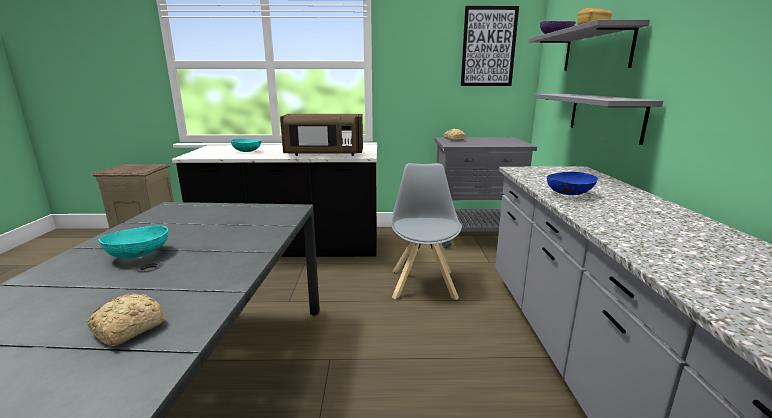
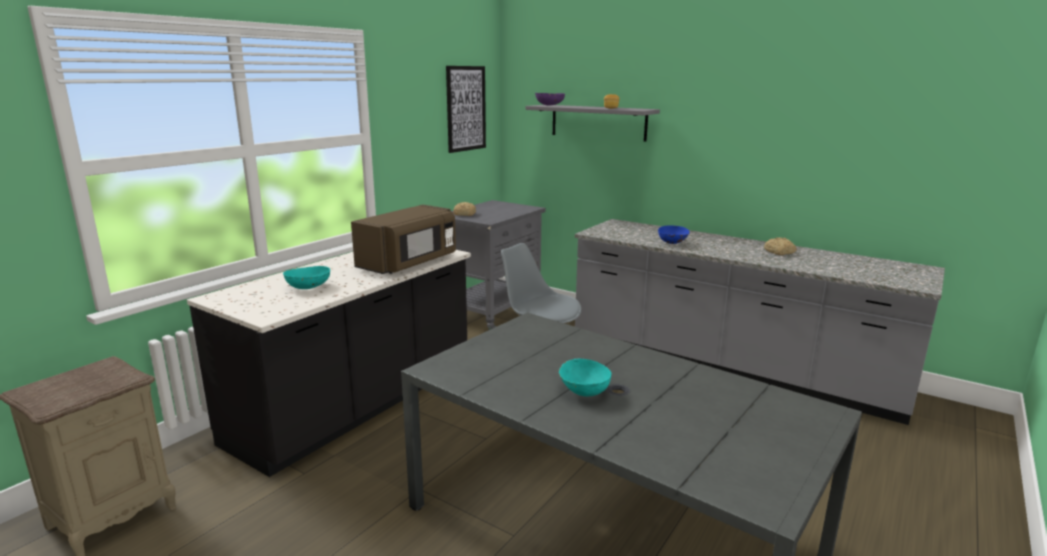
camera: 55 degrees left, 0 degrees up
bread [87,293,164,346] -> bread moved to [764,237,797,255]
grey shelf [534,94,663,145] -> none

